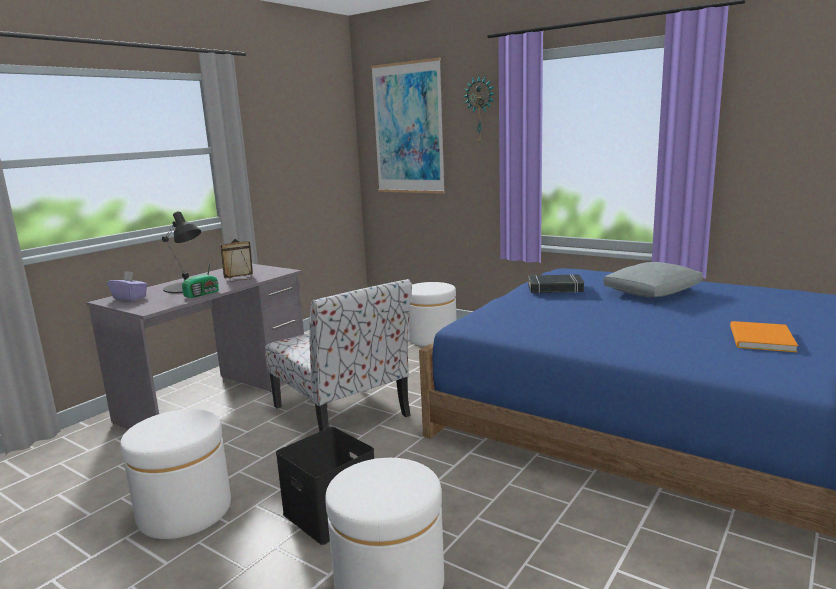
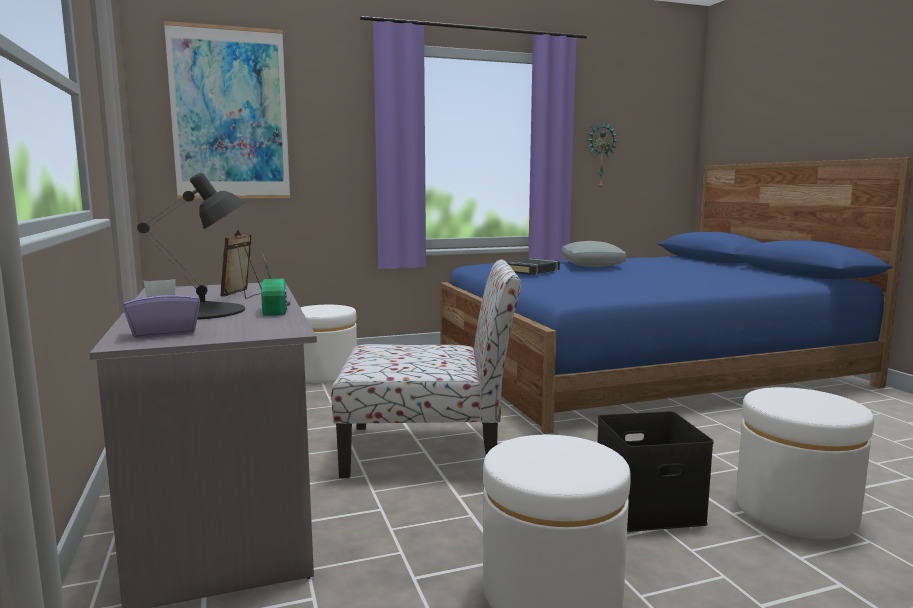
camera: 55 degrees left, 5 degrees down
wall clock [463,76,495,144] -> wall clock moved to [587,121,618,190]
orange book [730,321,798,352] -> none

